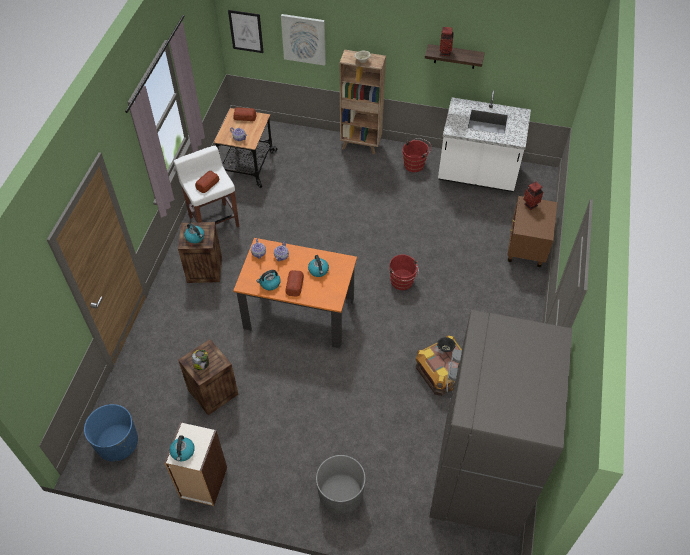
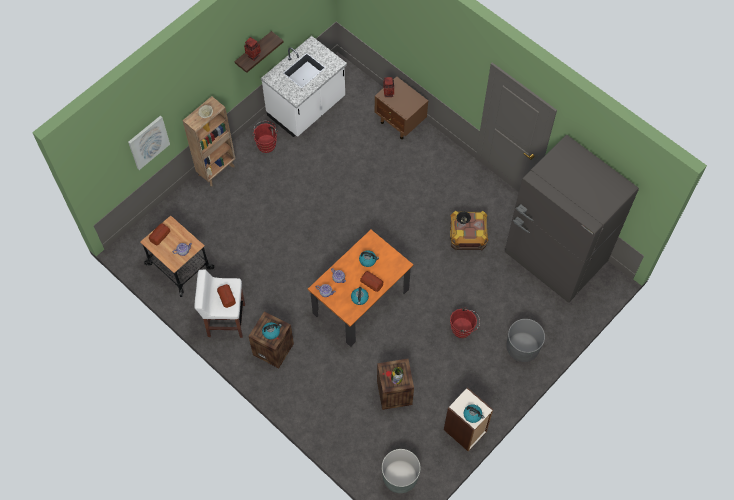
camera: 60 degrees left, 10 degrees up
blue planter [84,404,138,461] -> grey planter [382,449,421,493]
picture [228,10,264,53] -> none
red bucket [389,254,419,290] -> red bucket moved to [450,308,480,338]

